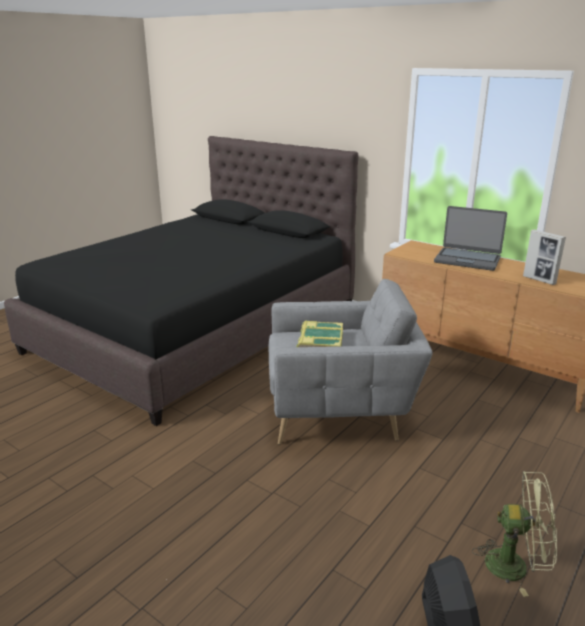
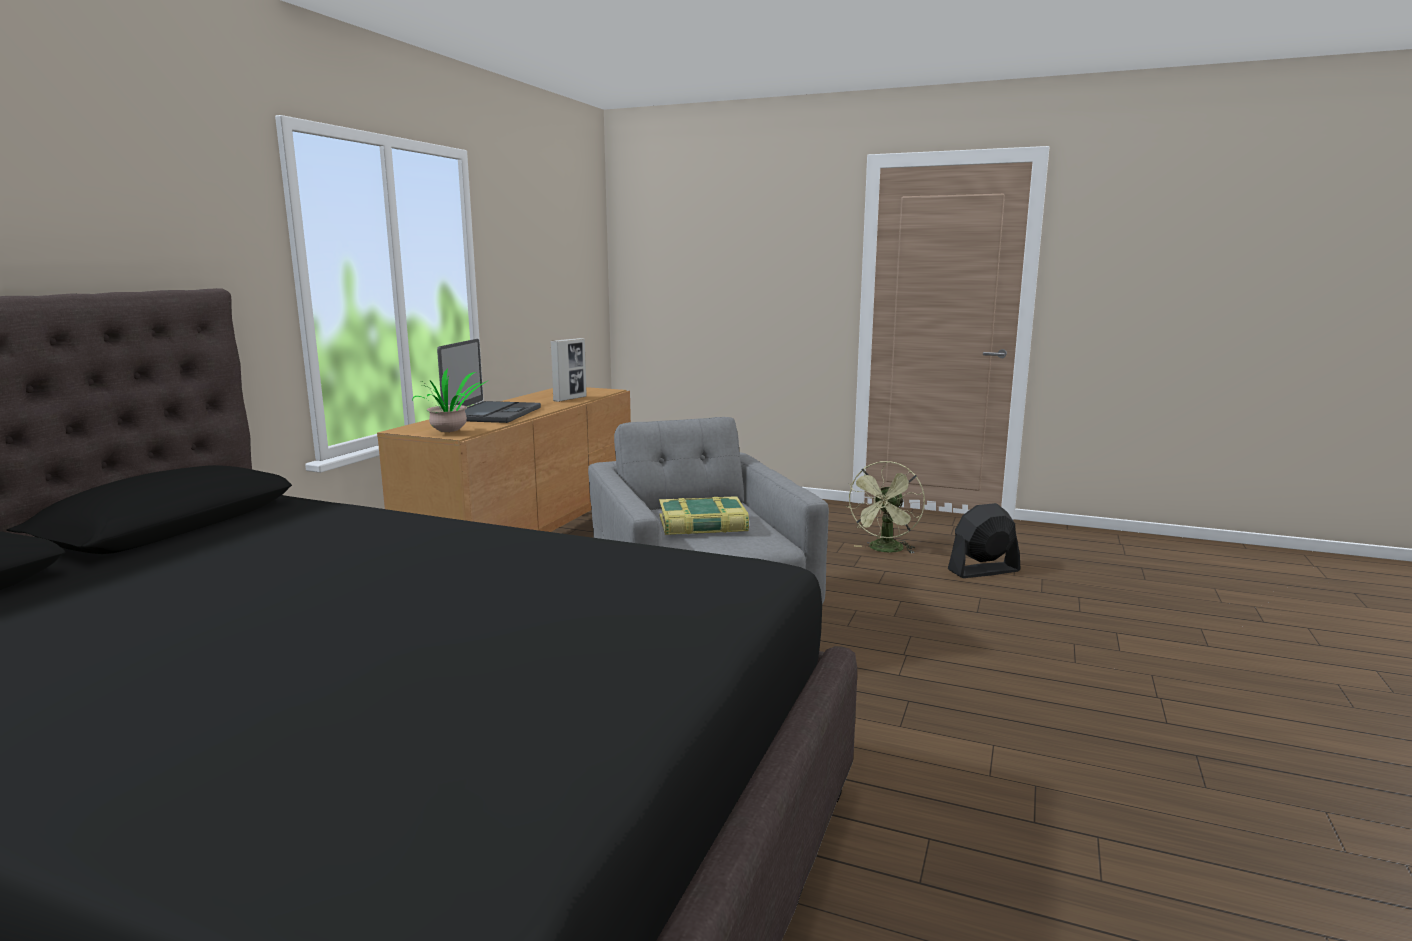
camera: 105 degrees left, 10 degrees down
green fan [472,471,557,597] -> green fan turned 150 degrees counterclockwise [846,461,925,554]
none -> potted plant [412,369,489,432]

